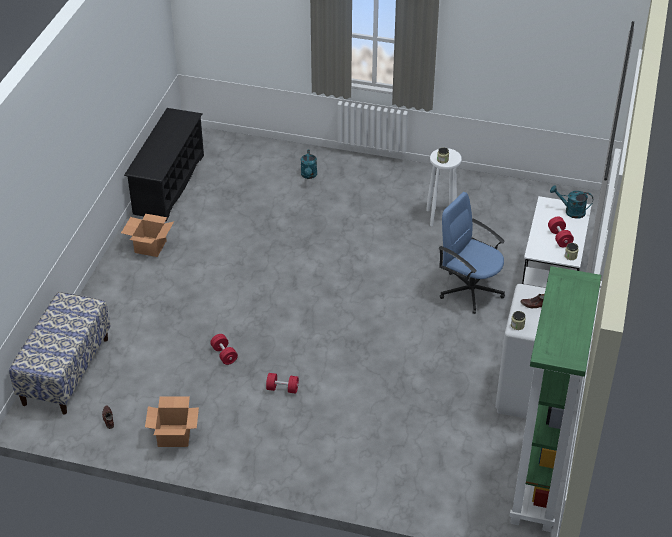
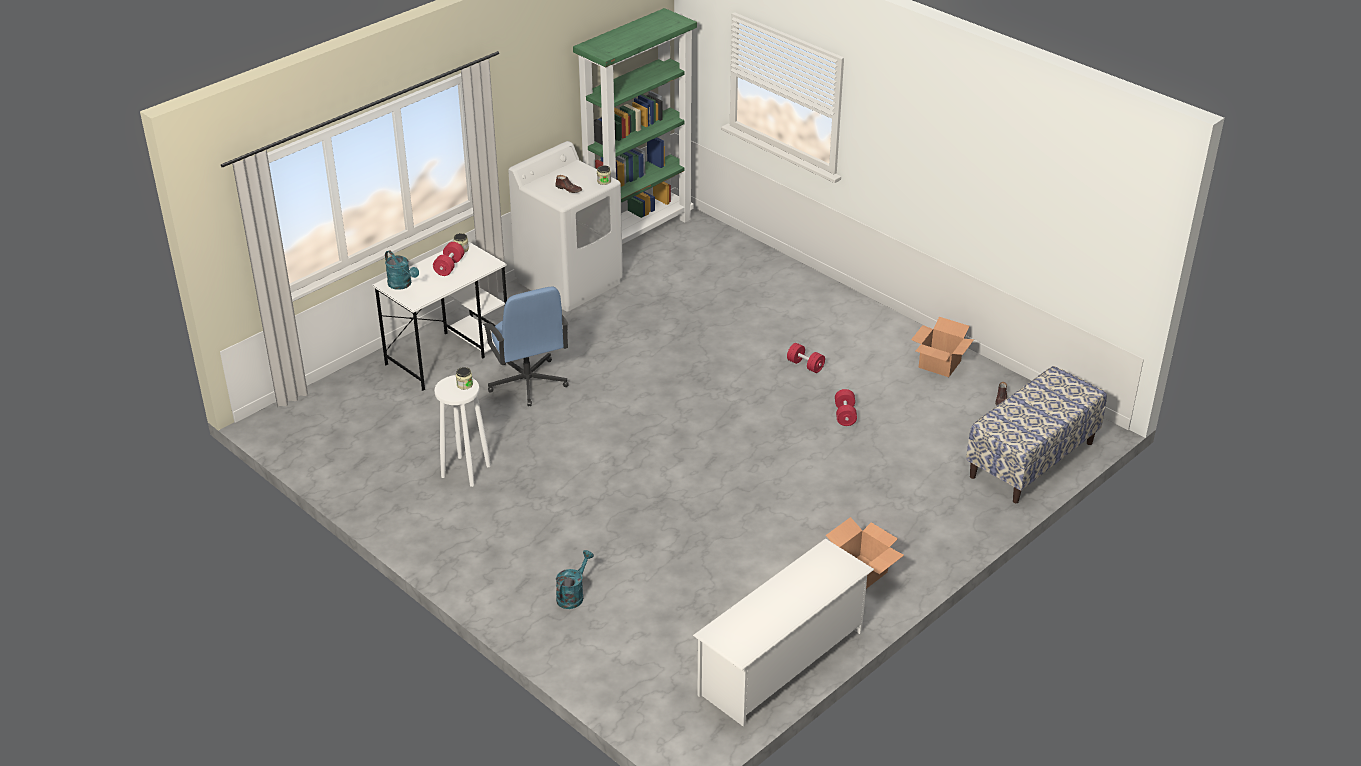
camera: 150 degrees left, 5 degrees down
black shoe rack [124,108,204,222] -> white shoe rack [693,538,874,727]

